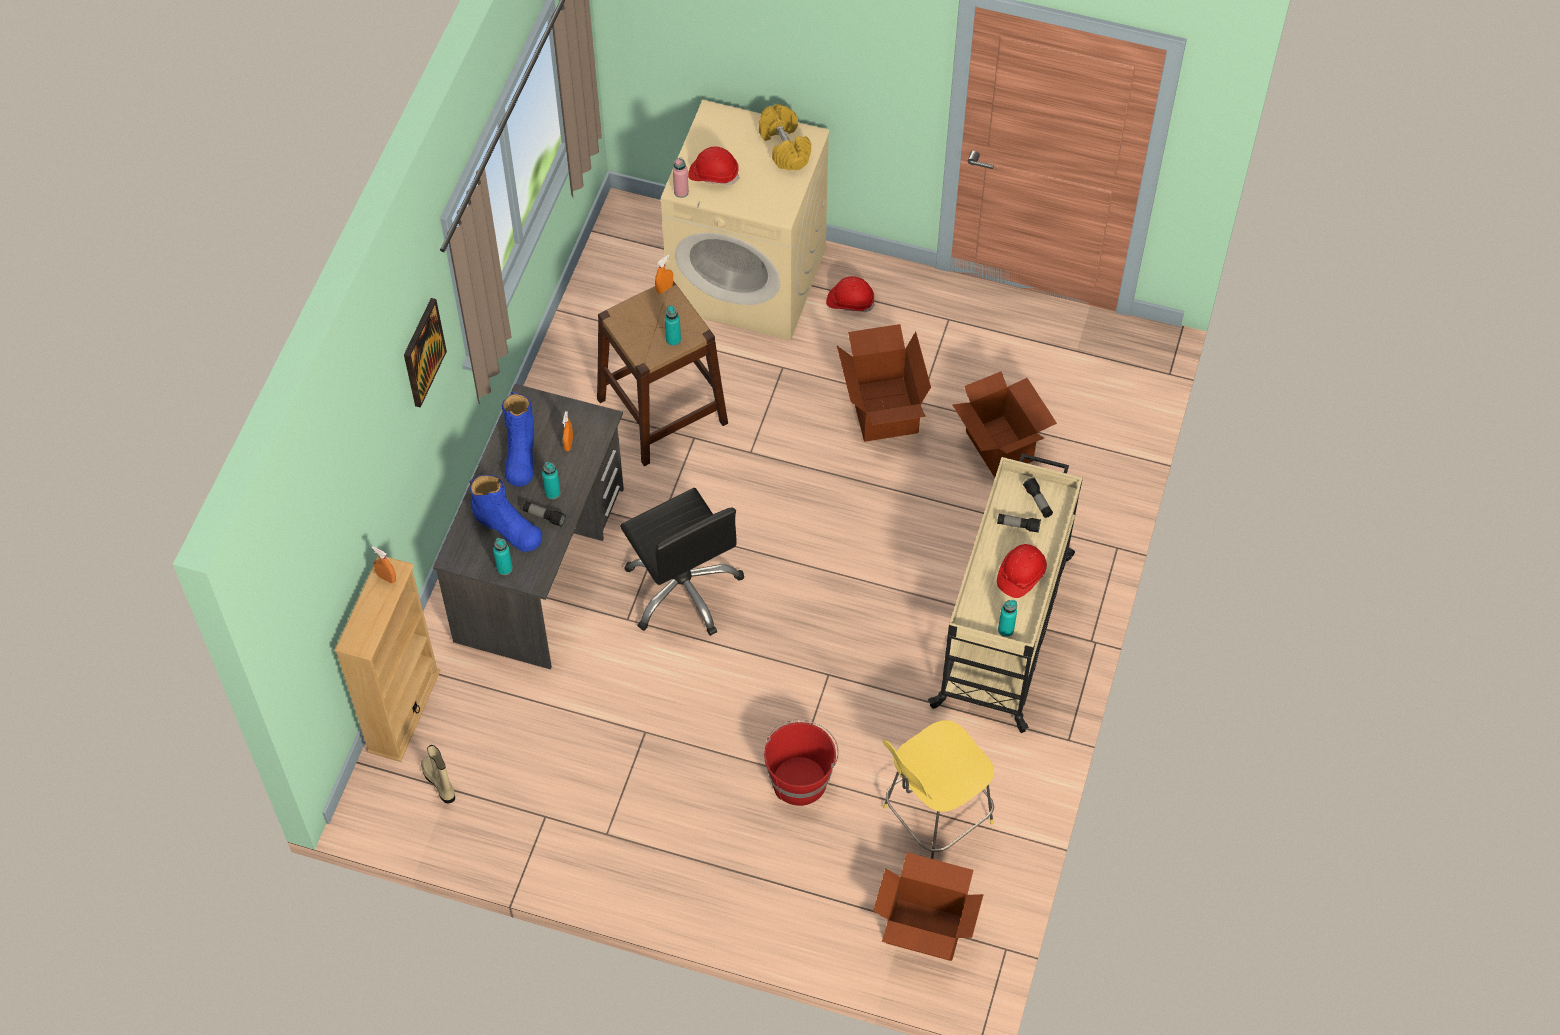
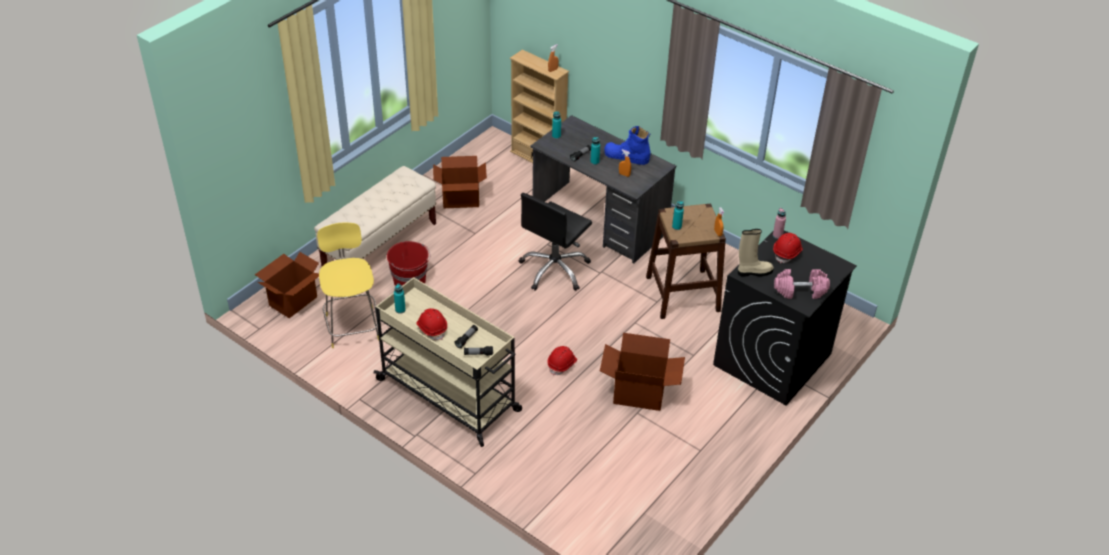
camera: 110 degrees right, 15 degrees down
picture [404,298,447,408] -> none
beige boot [421,745,455,803] -> beige boot moved to [738,229,774,276]
blue boot [470,475,542,552] -> none
black office chair [620,488,744,636] -> black office chair turned 45 degrees counterclockwise [519,193,592,291]
beige washing machine [661,100,830,341] -> black washing machine [713,230,857,406]
yellow dumbbell [759,104,811,170] -> pink dumbbell [774,269,830,299]
red hard hat [826,276,875,312] -> red hard hat moved to [547,346,577,376]
cardboard box [953,371,1057,477] -> cardboard box moved to [433,156,487,208]
none -> beige bench [314,166,436,266]

